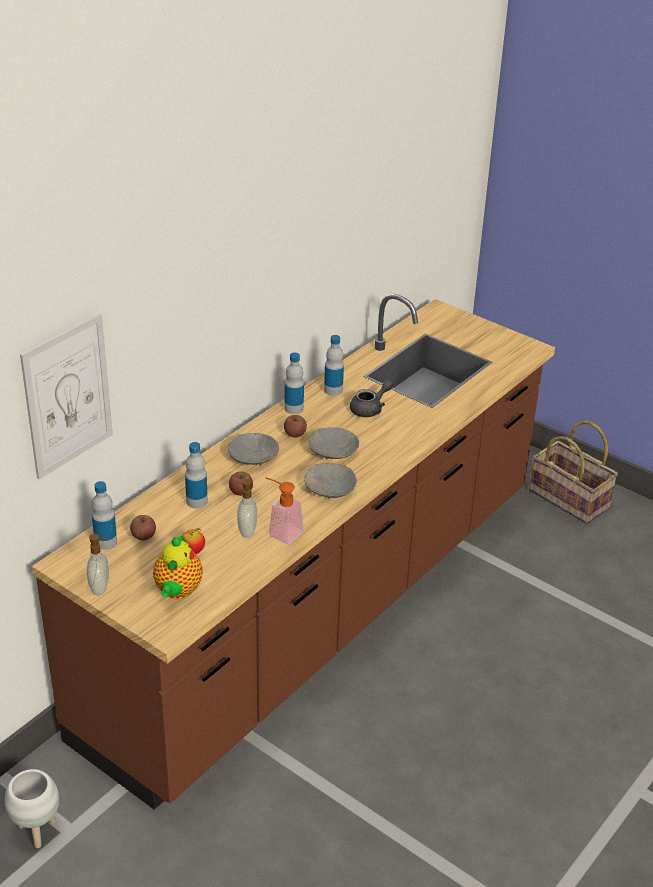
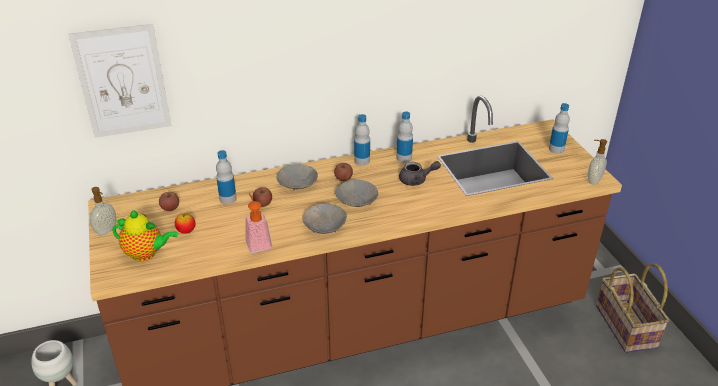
camera: 35 degrees right, 0 degrees up
bottle [92,481,117,550] -> bottle moved to [549,103,570,154]
teapot [153,534,203,599] -> teapot turned 120 degrees counterclockwise [112,210,178,261]
soap dispenser [235,479,257,538] -> soap dispenser moved to [588,139,607,185]

